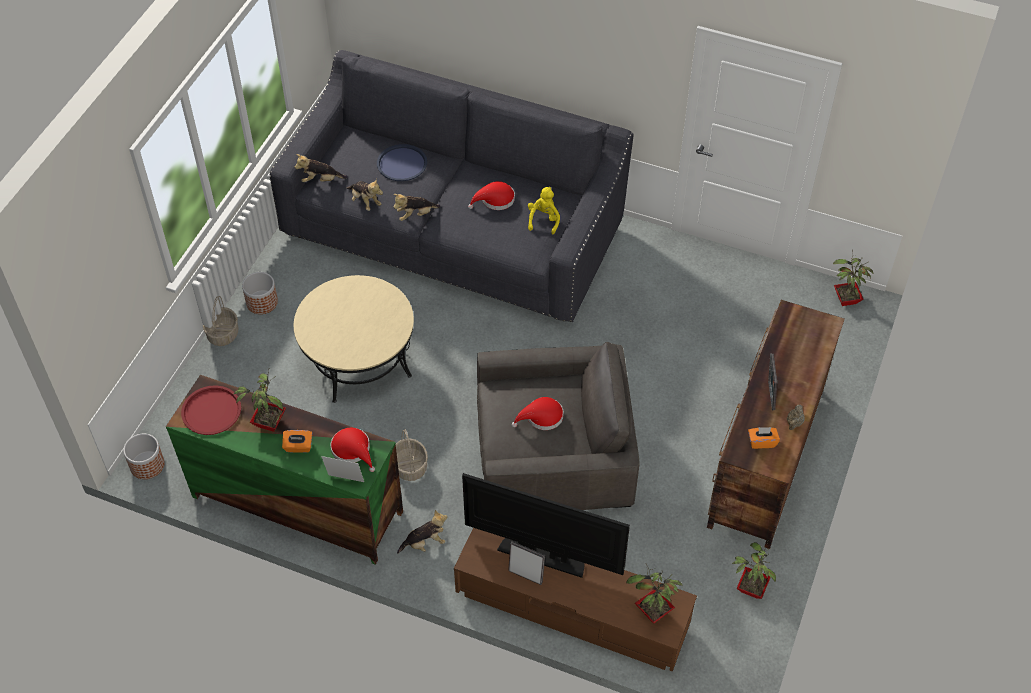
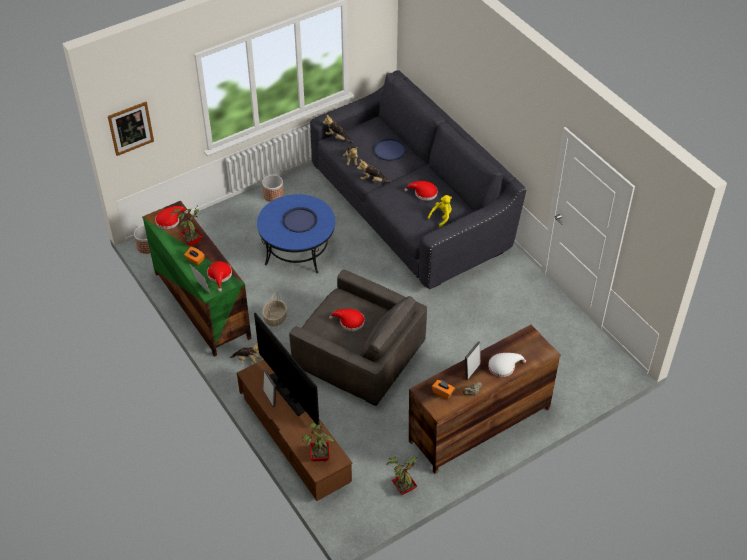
camera: 35 degrees right, 5 degrees down
red tray [181,385,241,435] -> red hat [155,206,188,230]
basket [203,296,238,346] -> none
beige coffee table [294,275,414,403] -> blue coffee table [257,194,335,273]
potted plant [833,250,873,306] -> none
none -> picture [108,102,154,156]
none -> blue tray [282,207,318,233]
none -> white hat [488,353,526,377]

